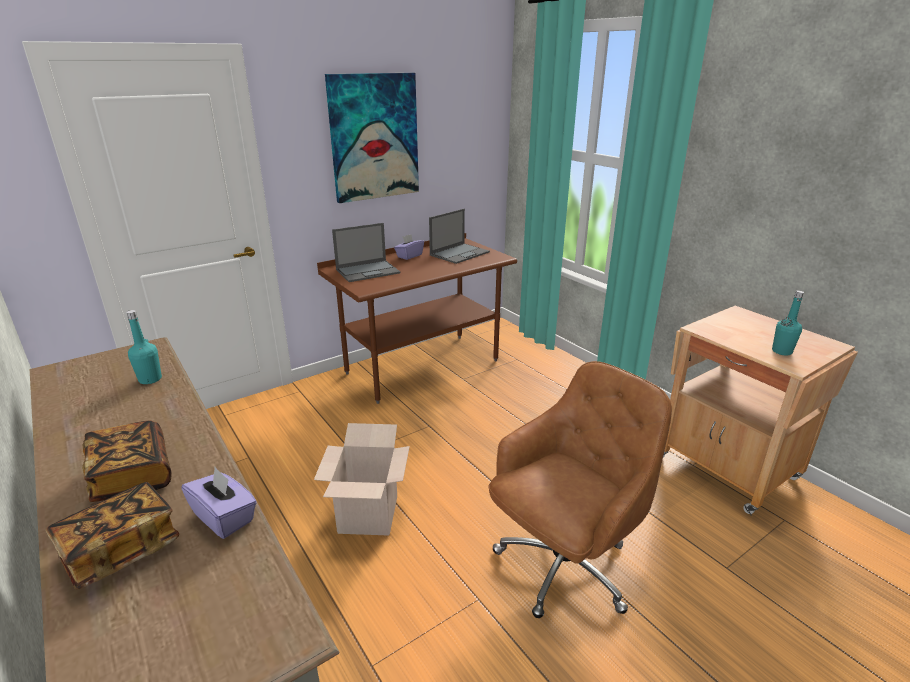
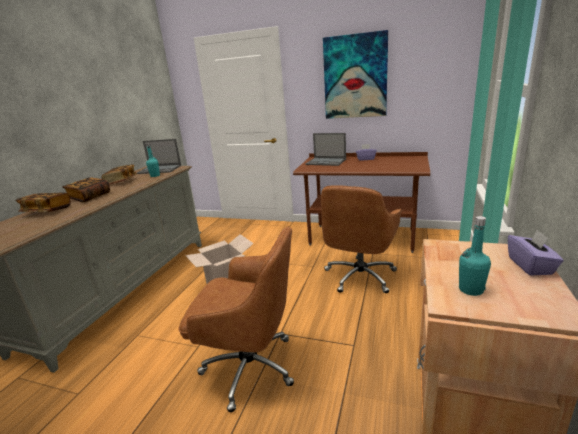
camera: 55 degrees right, 5 degrees down
purple tissue box [181,467,257,539] -> purple tissue box moved to [508,229,564,276]
laptop [429,209,490,264] -> laptop moved to [137,139,181,174]
none -> book [102,164,137,185]
none -> brown office chair [321,186,402,293]

